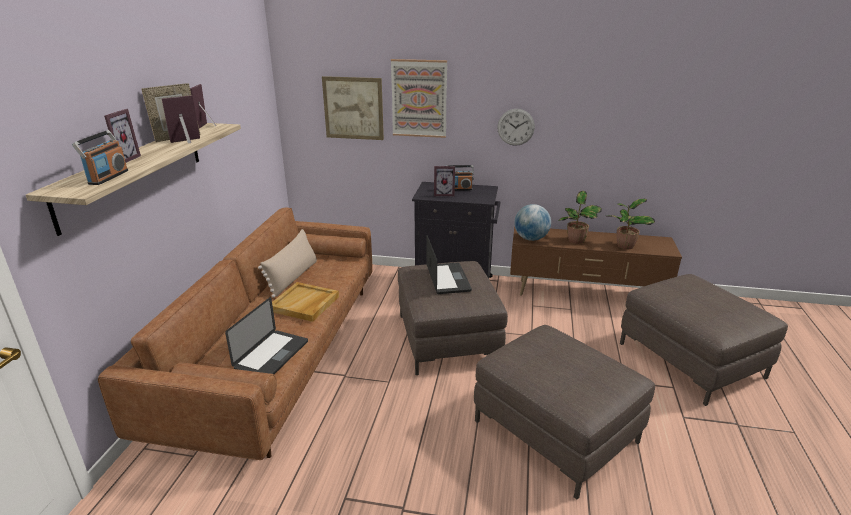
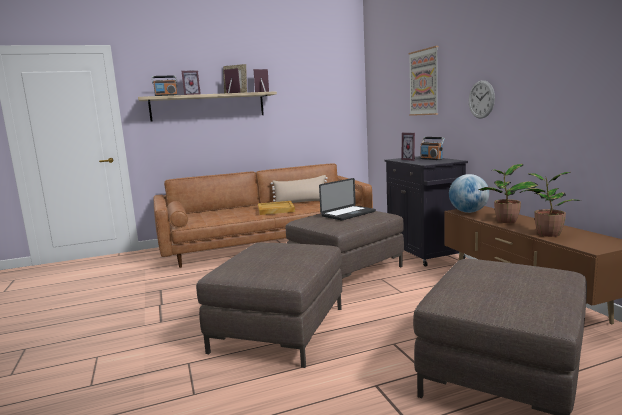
camera: 60 degrees right, 15 degrees down
laptop [225,297,308,374] -> none
picture [322,76,384,140] -> none

